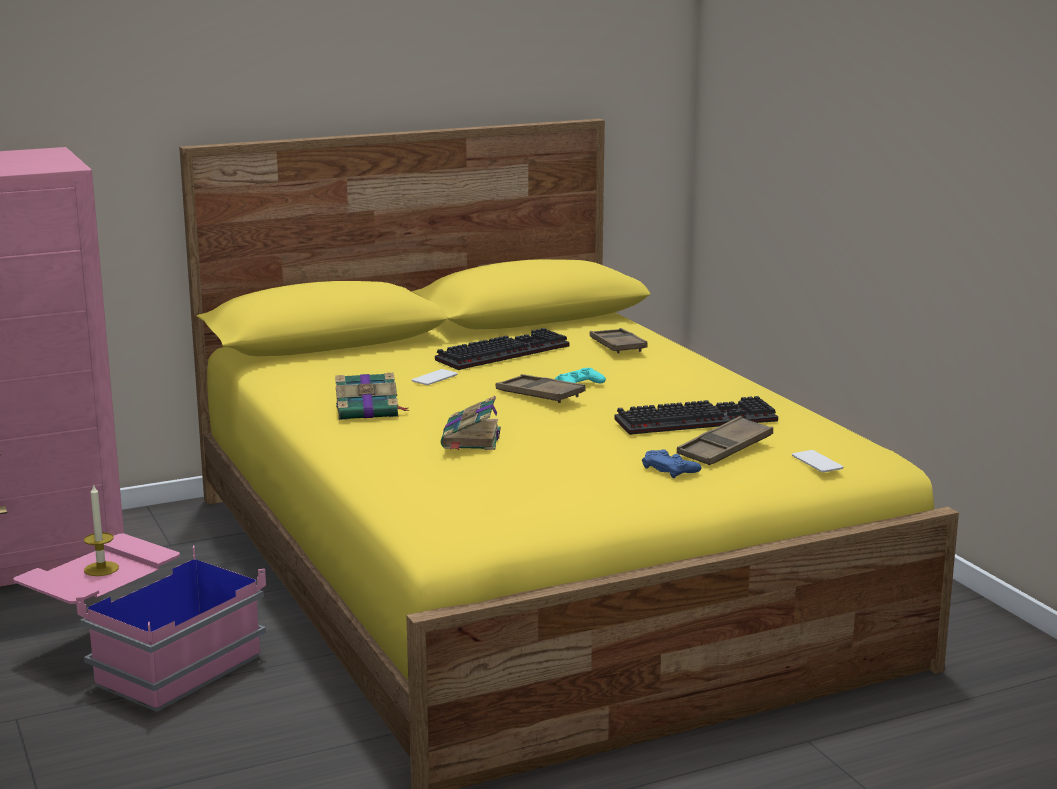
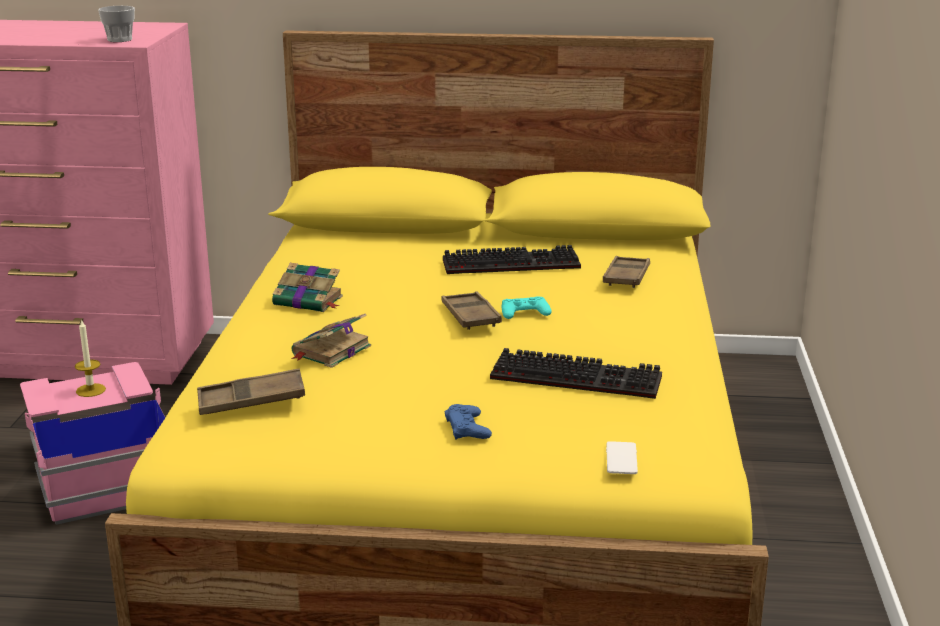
camera: 30 degrees right, 5 degrees up
phone [412,369,458,385] -> none
brown tray [677,416,773,465] -> brown tray moved to [197,369,305,415]
none -> cup [98,6,135,42]

